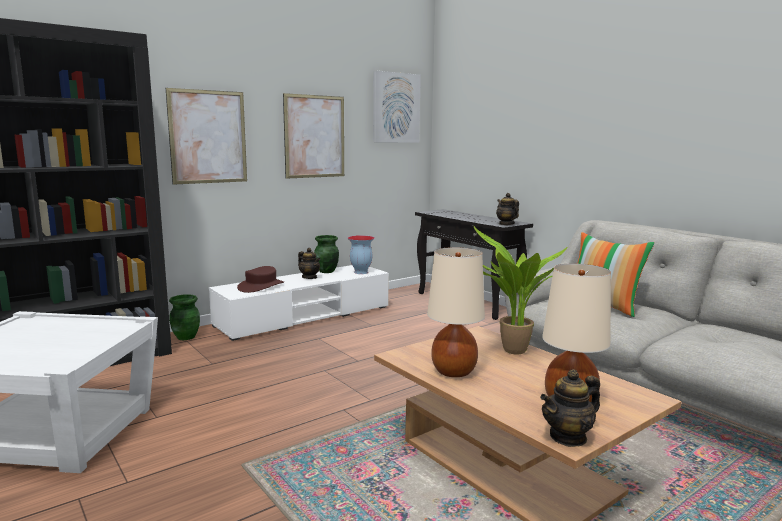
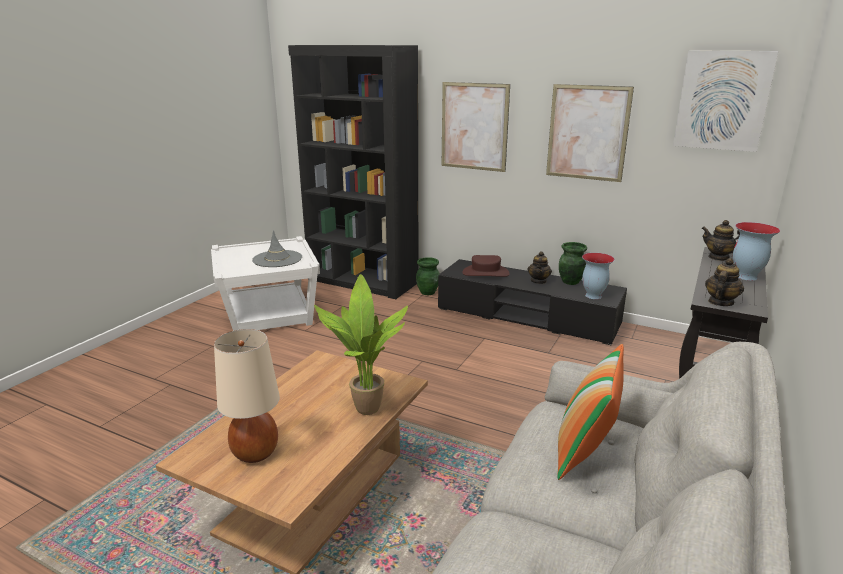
camera: 65 degrees right, 10 degrees up
white tv stand [209,265,389,341] -> black tv stand [438,259,627,345]
beige table lamp [427,247,485,377] -> none
teapot [540,369,600,447] -> teapot moved to [701,220,740,261]
none -> grey hat [252,231,302,267]
none -> vase [733,222,780,281]

